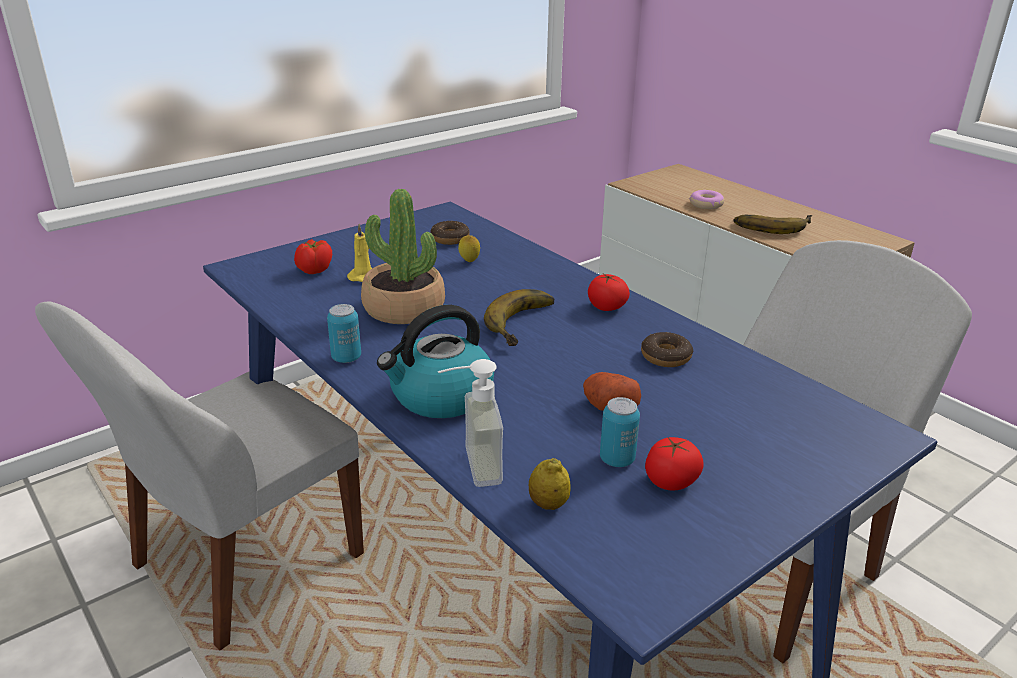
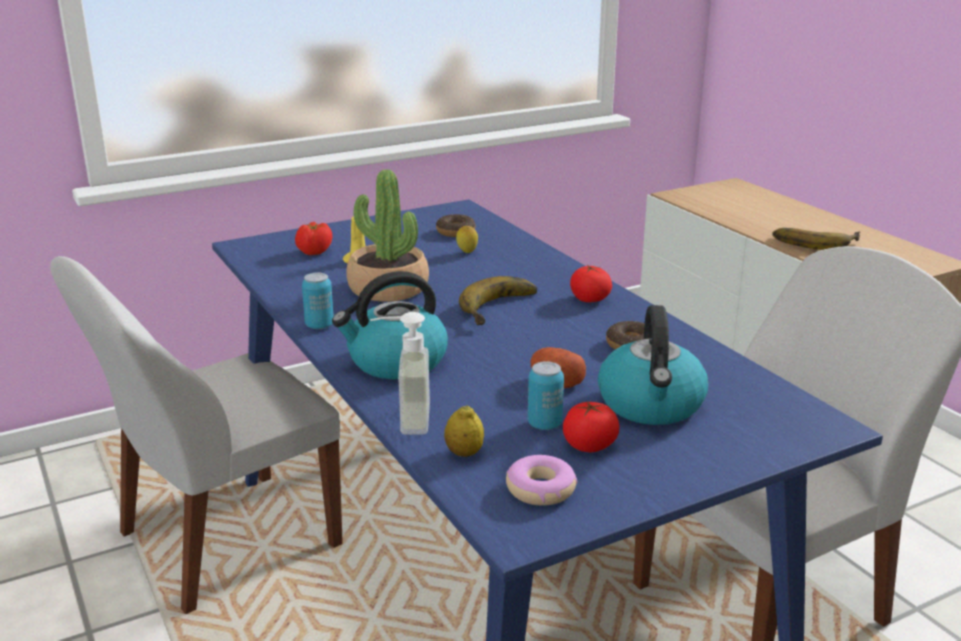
camera: 10 degrees right, 5 degrees down
donut [690,190,724,209] -> donut moved to [506,455,577,506]
none -> kettle [598,305,708,425]

